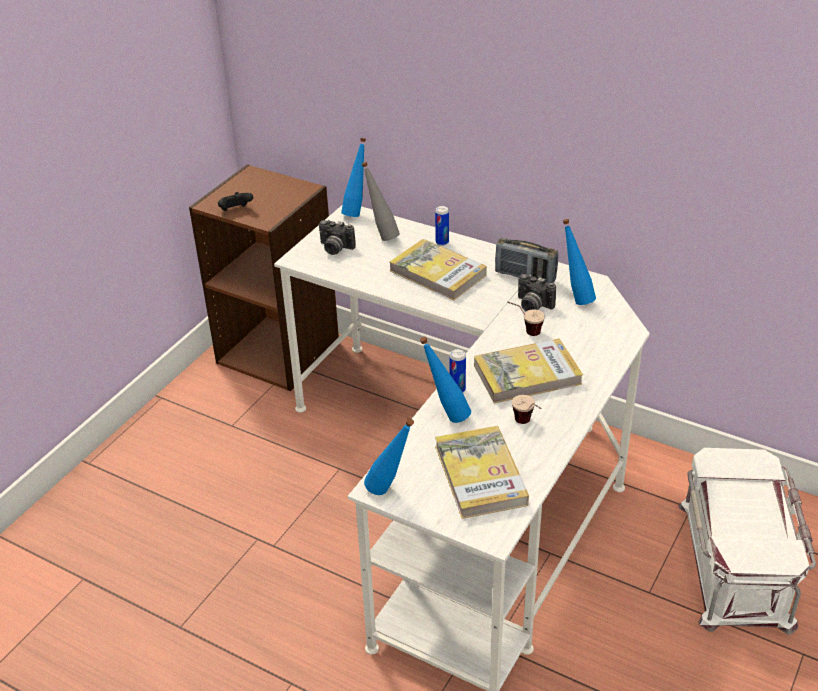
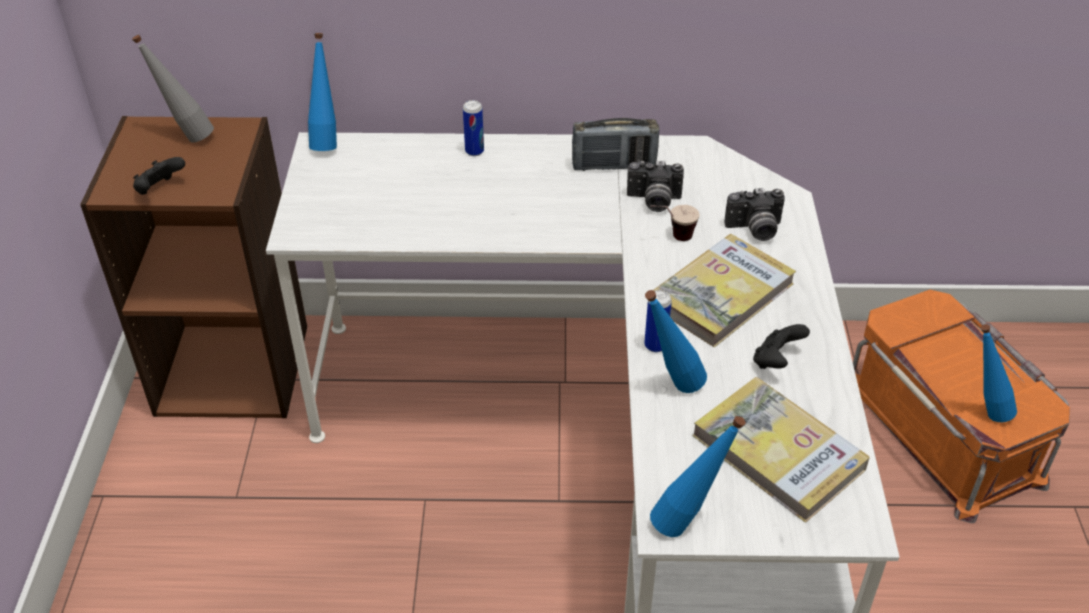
camera: 30 degrees left, 5 degrees up
camera [319,220,356,255] -> camera moved to [724,188,785,241]
grey bottle [362,162,400,241] -> grey bottle moved to [132,35,214,143]
book [390,239,487,300] -> none
cup [512,395,542,424] -> black game controller [753,324,810,369]
blue bottle [563,219,596,305] -> blue bottle moved to [981,324,1017,422]
white storage box [678,448,816,635] -> orange storage box [853,290,1070,523]

